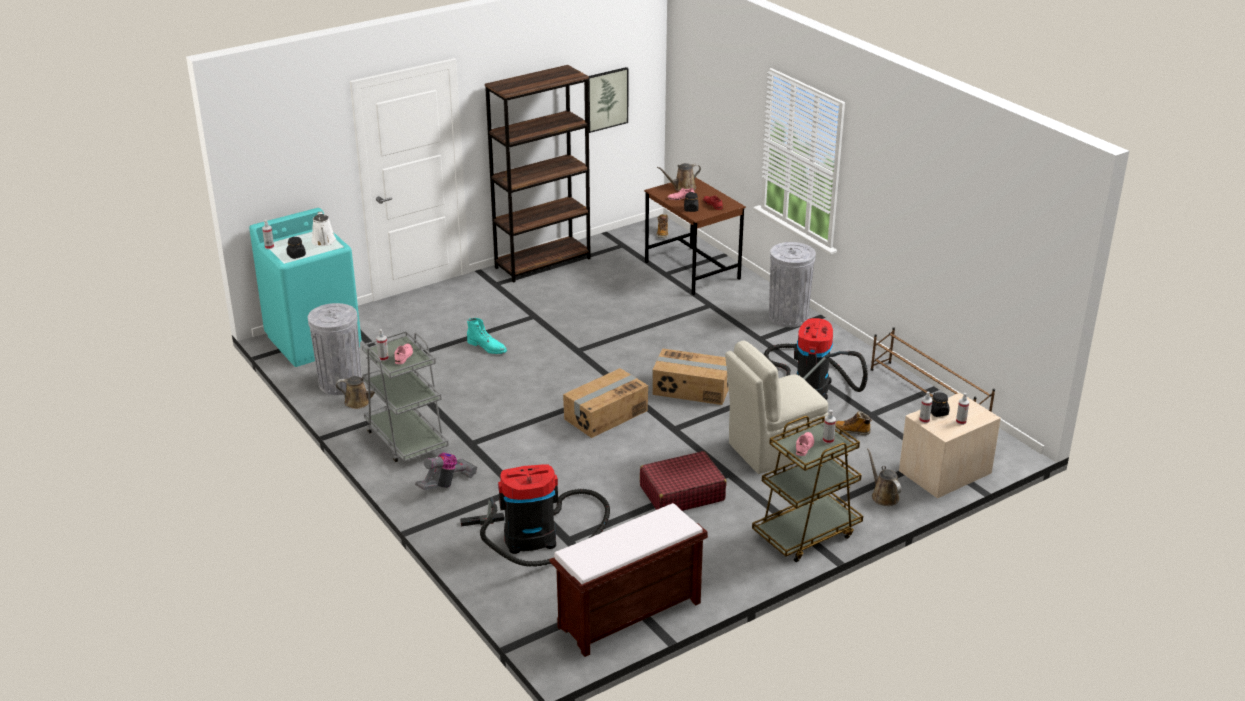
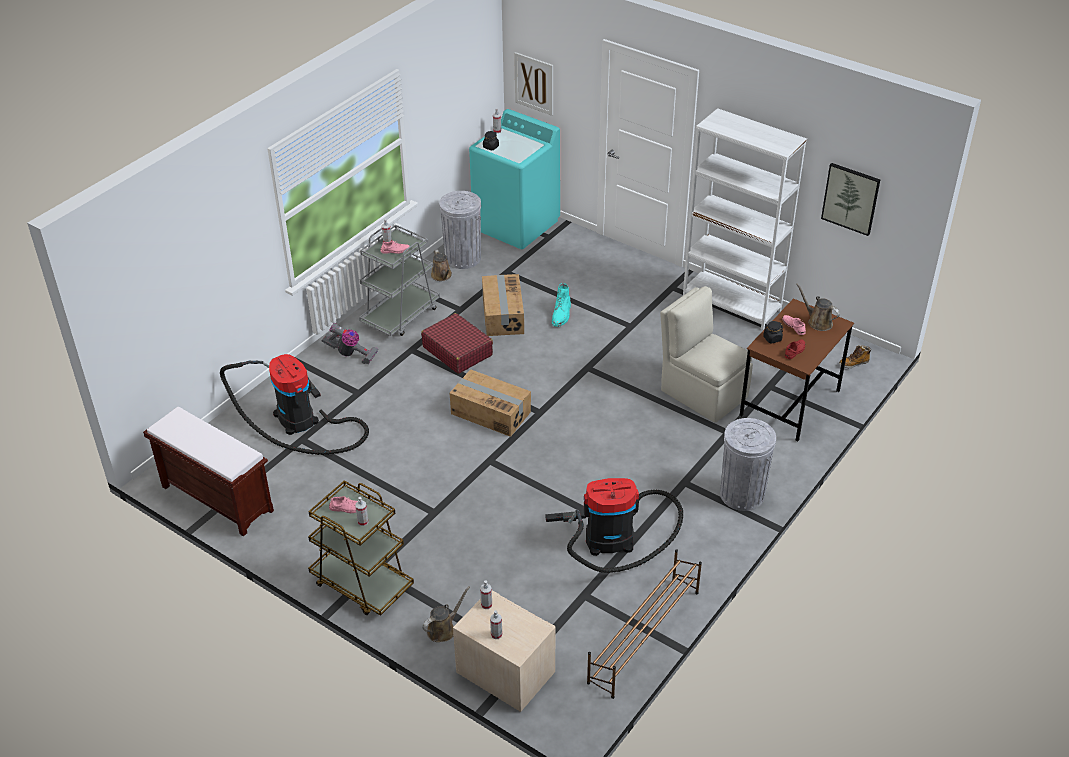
camera: 70 degrees right, 10 degrees up
white watering can [311,211,336,246] -> none
brown bookcase [485,65,591,283] -> white bookcase [683,108,807,330]
red suitcase [640,451,727,511] -> red suitcase moved to [421,313,493,374]
cardboard box [652,349,729,405] -> cardboard box moved to [482,274,524,336]
beige chair [725,341,829,474] -> beige chair moved to [660,286,753,422]
boot [835,411,872,435] -> none
black jar [931,392,950,417] -> none
none -> picture [514,52,553,116]

